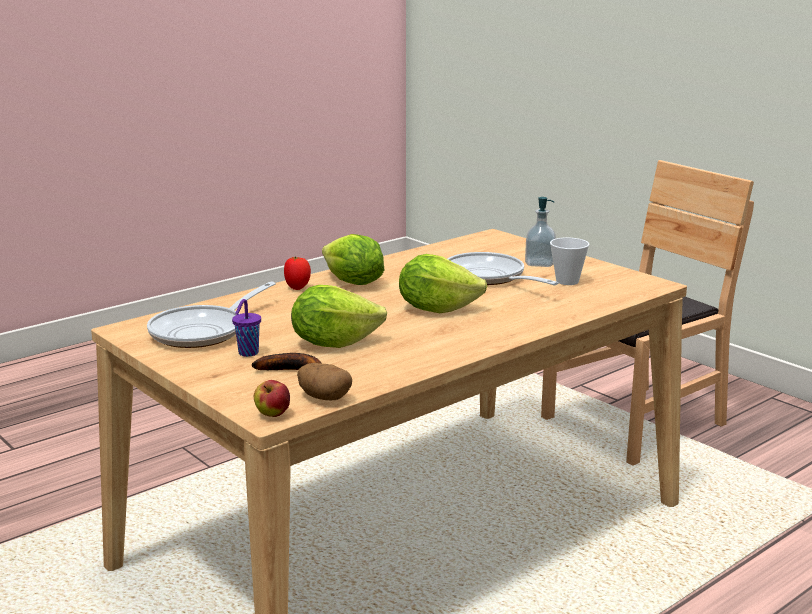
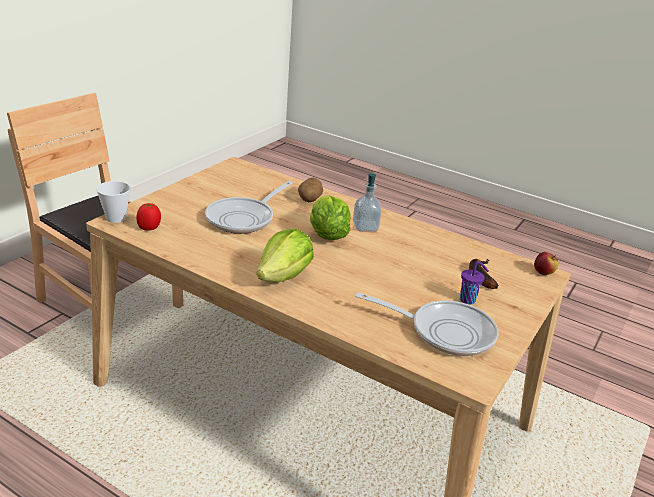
camera: 110 degrees left, 10 degrees up
tomato [284,256,311,290] -> tomato moved to [136,203,161,231]
lettuce [291,285,387,348] -> none
potato [297,363,352,400] -> potato moved to [298,177,323,202]
soap dispenser [525,197,556,267] -> soap dispenser moved to [353,173,382,232]
cup [550,238,589,285] -> cup moved to [96,181,131,223]

